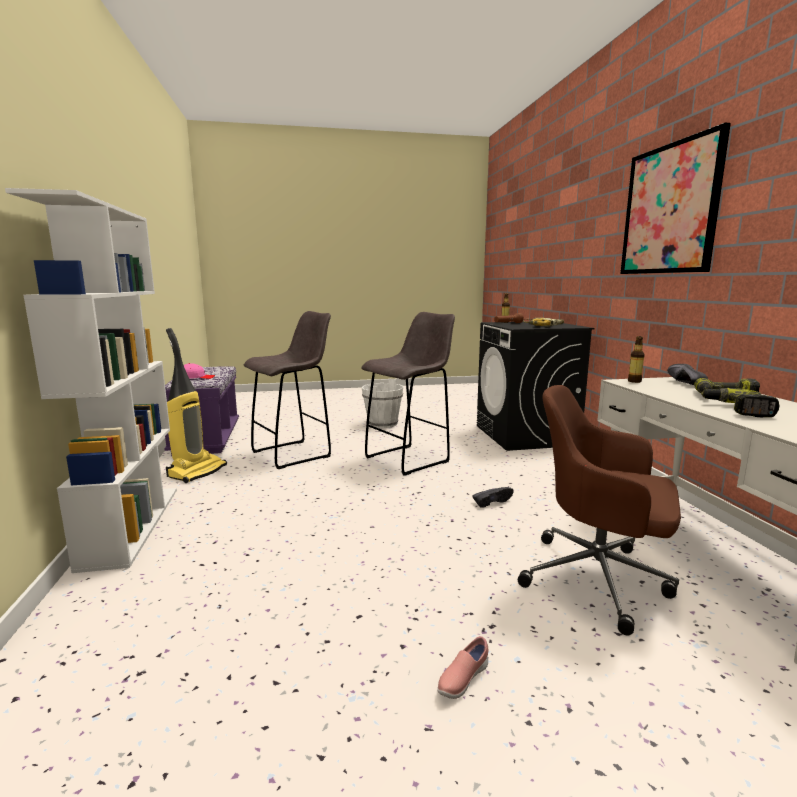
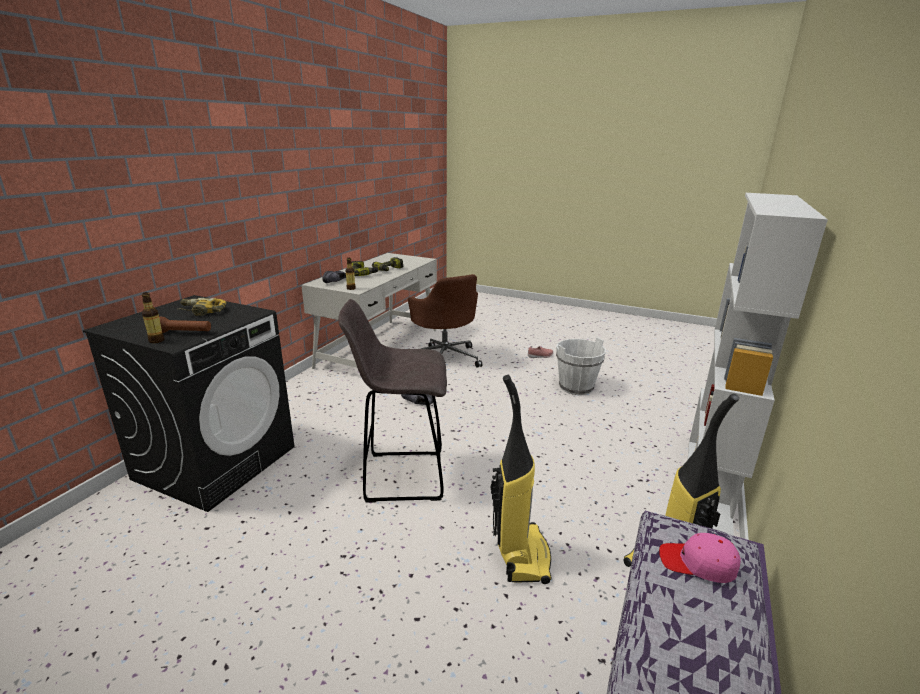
camera: 145 degrees left, 10 degrees up
grey stool [243,311,331,469] -> vacuum cleaner [490,375,552,584]
white bucket [361,378,404,428] -> white bucket moved to [556,337,606,395]
picture [620,123,731,274] -> none

